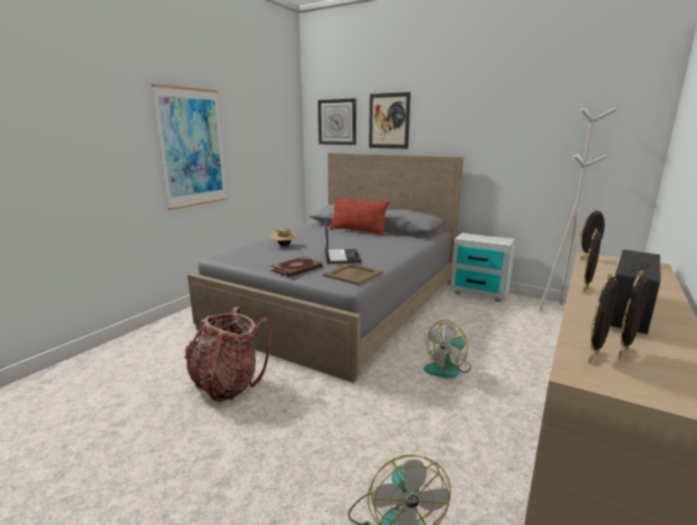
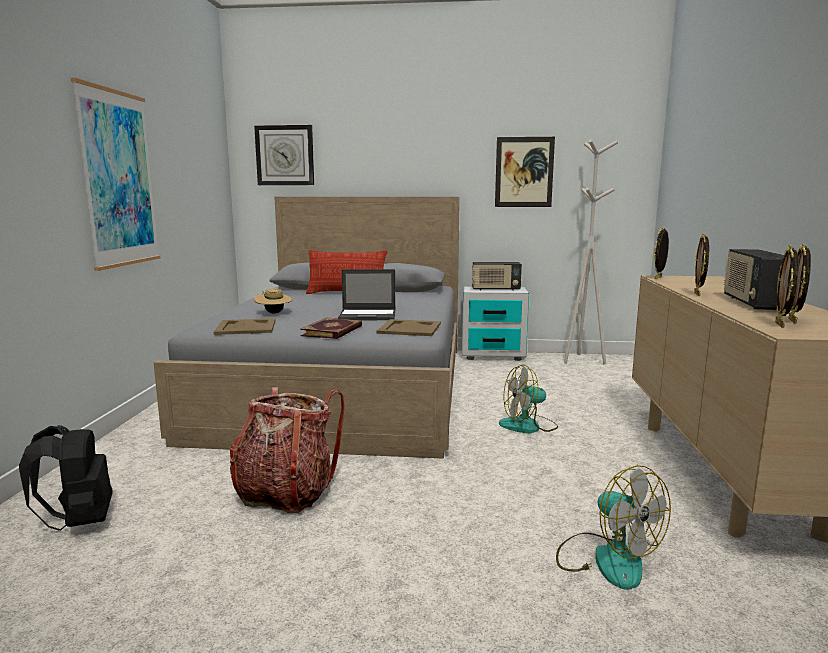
camera: 25 degrees left, 5 degrees down
laptop [325,219,362,264] -> laptop turned 120 degrees clockwise [338,269,395,320]
picture [369,92,411,149] -> picture moved to [495,137,555,207]
fan [424,320,471,378] -> fan turned 45 degrees clockwise [499,365,558,433]
none -> black backpack [19,425,113,531]
none -> beige tray [214,318,276,335]
none -> radio [472,262,522,291]

